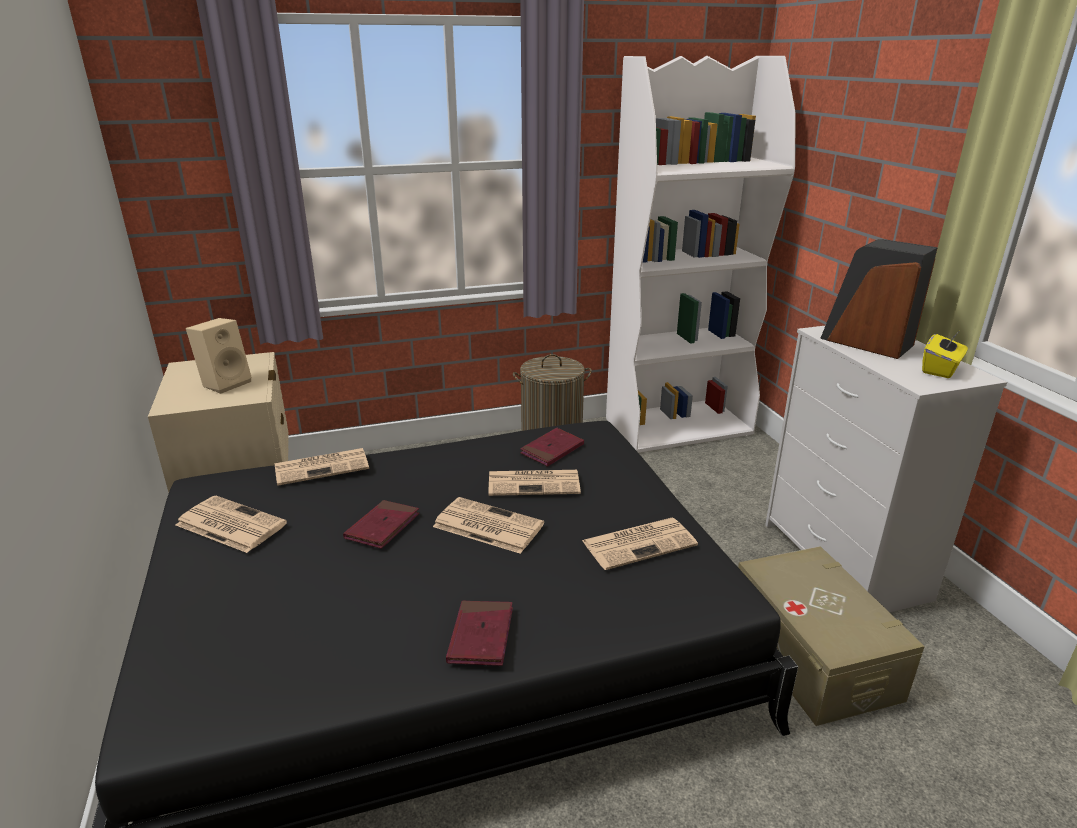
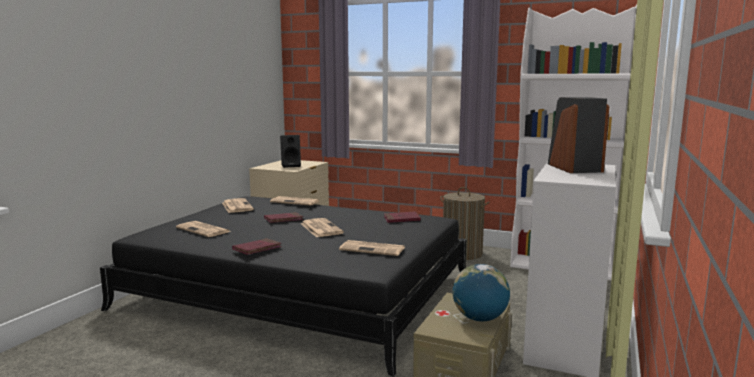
camera: 40 degrees right, 15 degrees down
beige speaker [186,318,252,394] -> black speaker [280,135,301,168]
newspaper [488,470,581,496] -> newspaper moved to [176,221,231,237]
yellow tissue box [922,332,968,378] -> none
none -> globe [452,264,510,321]

